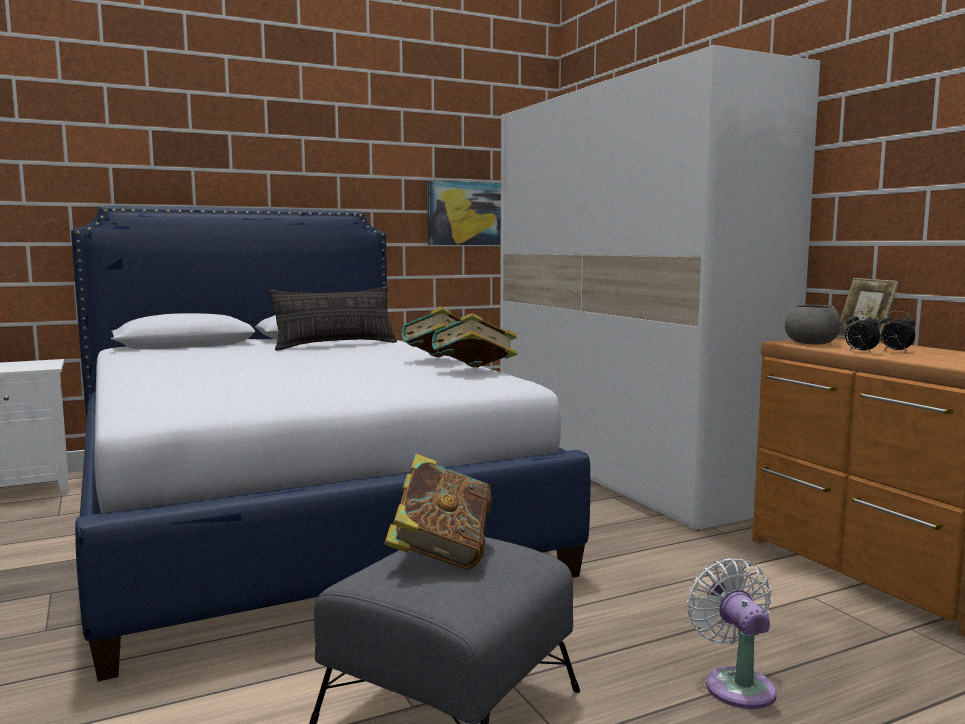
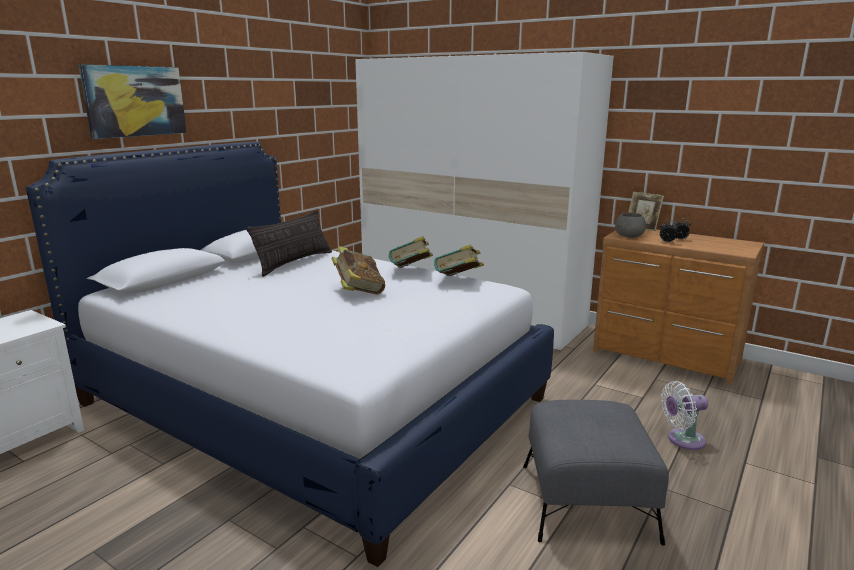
camera: 30 degrees left, 10 degrees up
book [384,454,492,570] -> book moved to [331,246,385,295]
picture [427,181,501,245] -> picture moved to [78,64,187,139]
white fan [687,558,777,709] -> white fan turned 60 degrees counterclockwise [661,381,708,450]

